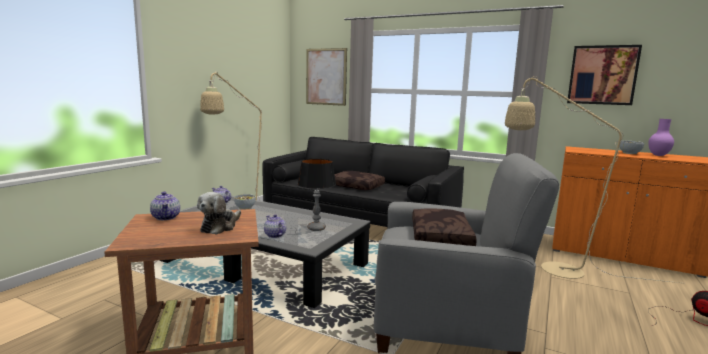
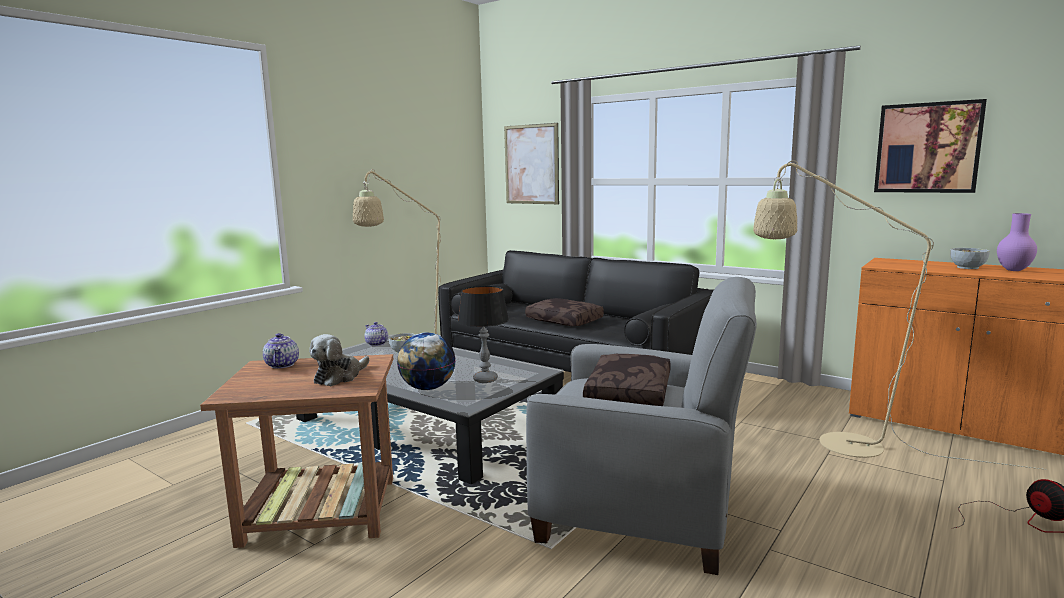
camera: 10 degrees right, 0 degrees up
teapot [264,214,286,238] -> globe [397,332,455,390]

